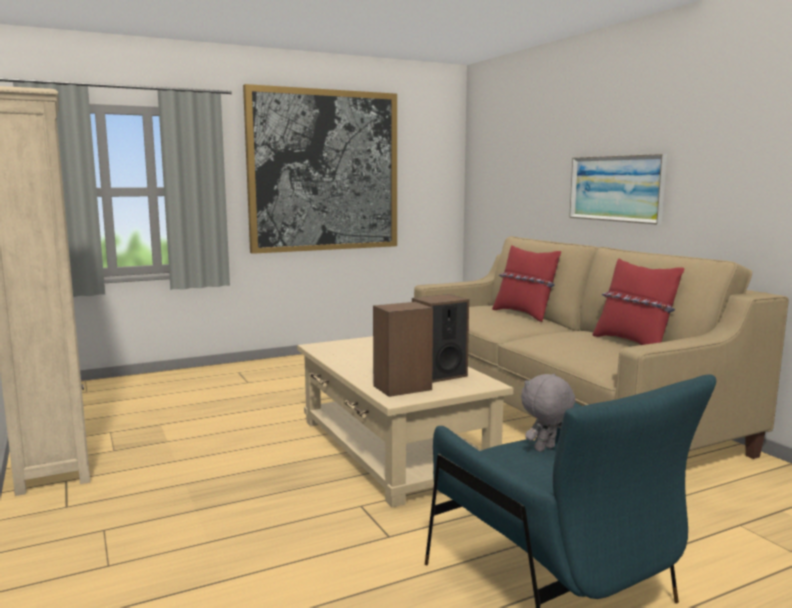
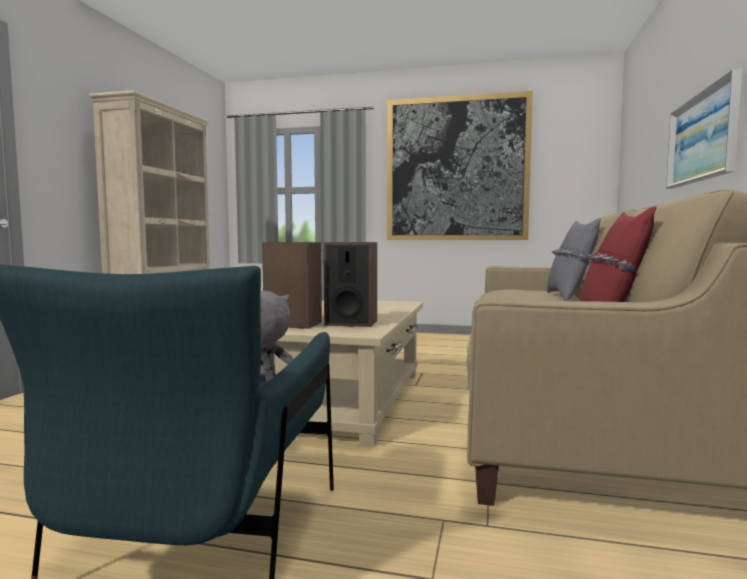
camera: 40 degrees right, 5 degrees down
red pillow [492,245,561,322] -> grey pillow [547,218,601,301]

